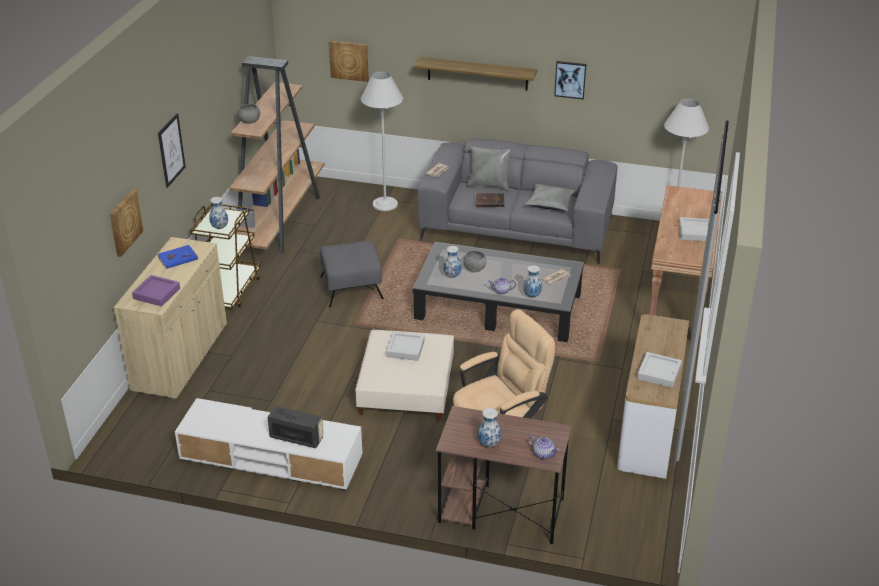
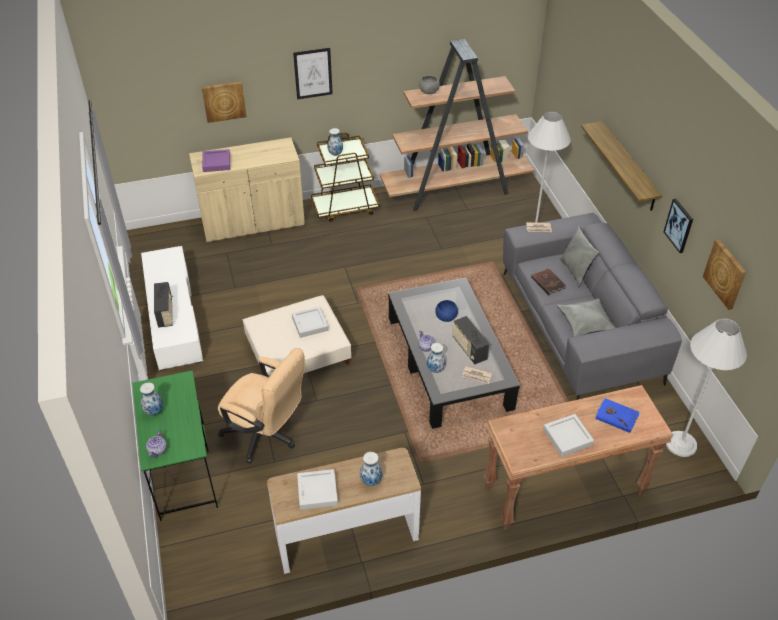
camera: 60 degrees right, 10 degrees up
blue book [157,245,198,269] -> blue book moved to [595,398,639,433]
grey ottoman [320,241,384,307] -> none
picture [329,41,369,82] -> picture moved to [703,239,746,310]
brown desk [436,406,572,544] -> green desk [132,370,218,521]
vase [443,246,462,278] -> vase moved to [360,452,382,486]
grey bowl [463,251,486,272] -> blue bowl [435,300,458,322]
none -> radio [452,316,490,364]

